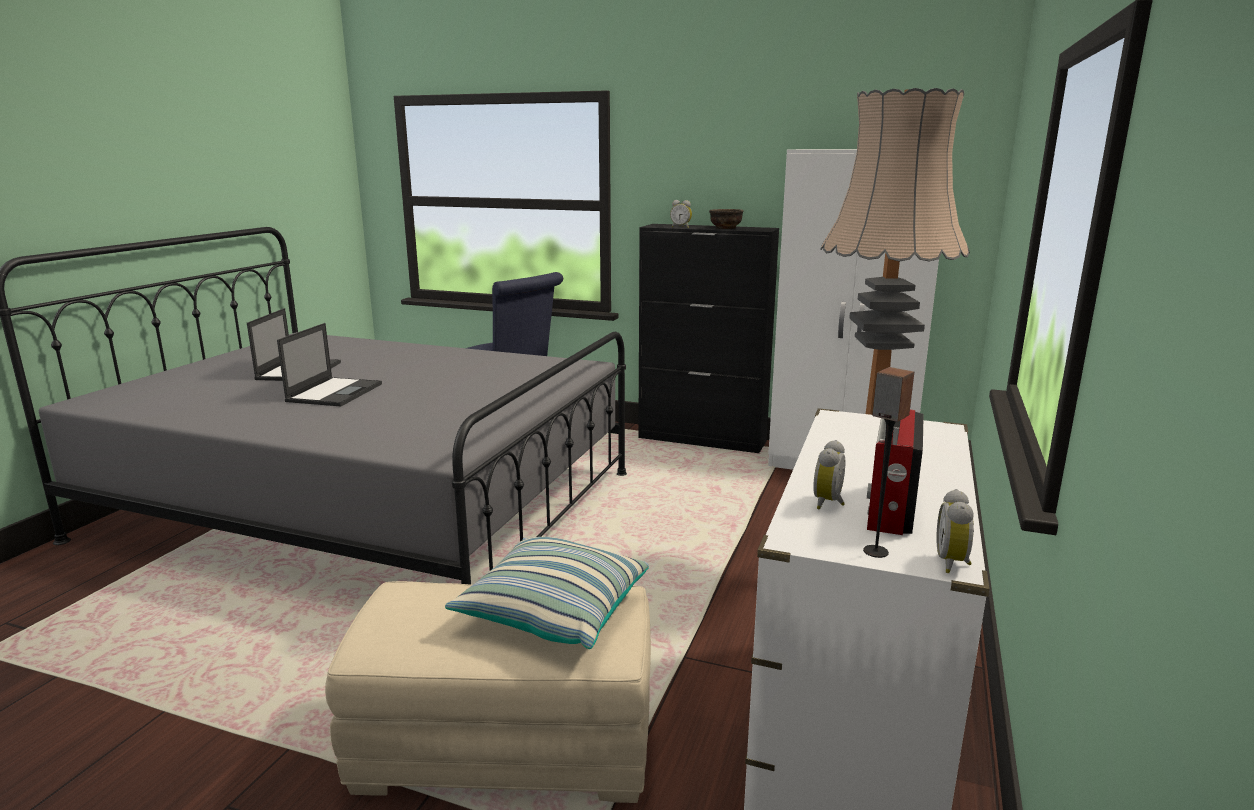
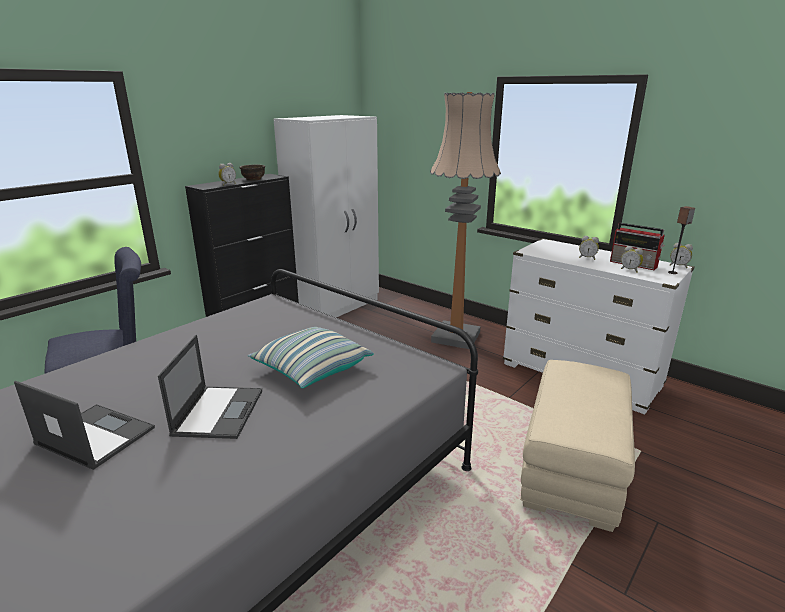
camera: 70 degrees left, 5 degrees up
laptop [277,323,382,406] -> laptop turned 60 degrees clockwise [158,335,262,439]
pillow [445,537,649,649] -> pillow moved to [248,327,374,388]
none -> alarm clock [579,236,599,260]

